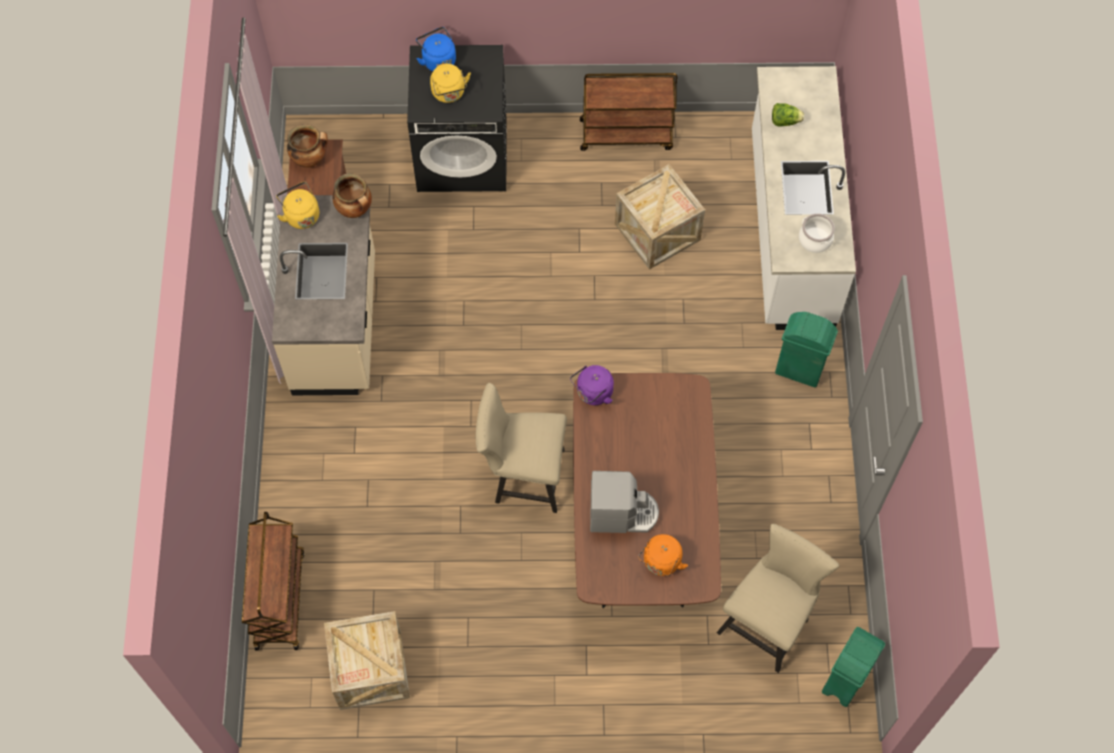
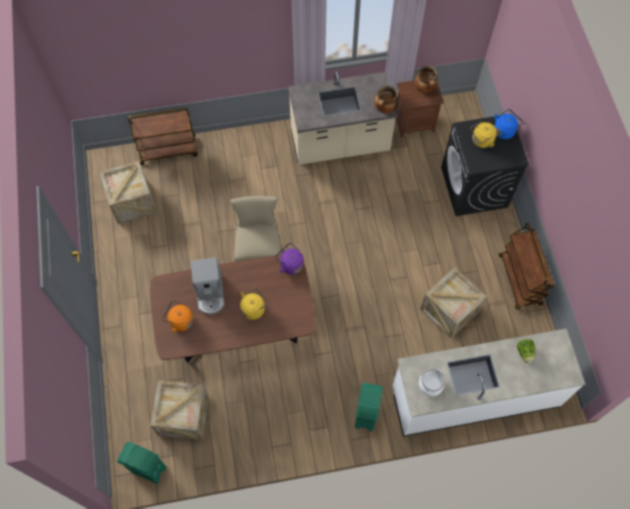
camera: 80 degrees right, 0 degrees up
yellow kettle [276,182,319,229] -> yellow kettle moved to [240,288,269,320]
beige chair [717,524,839,673] -> crate [150,380,209,440]

